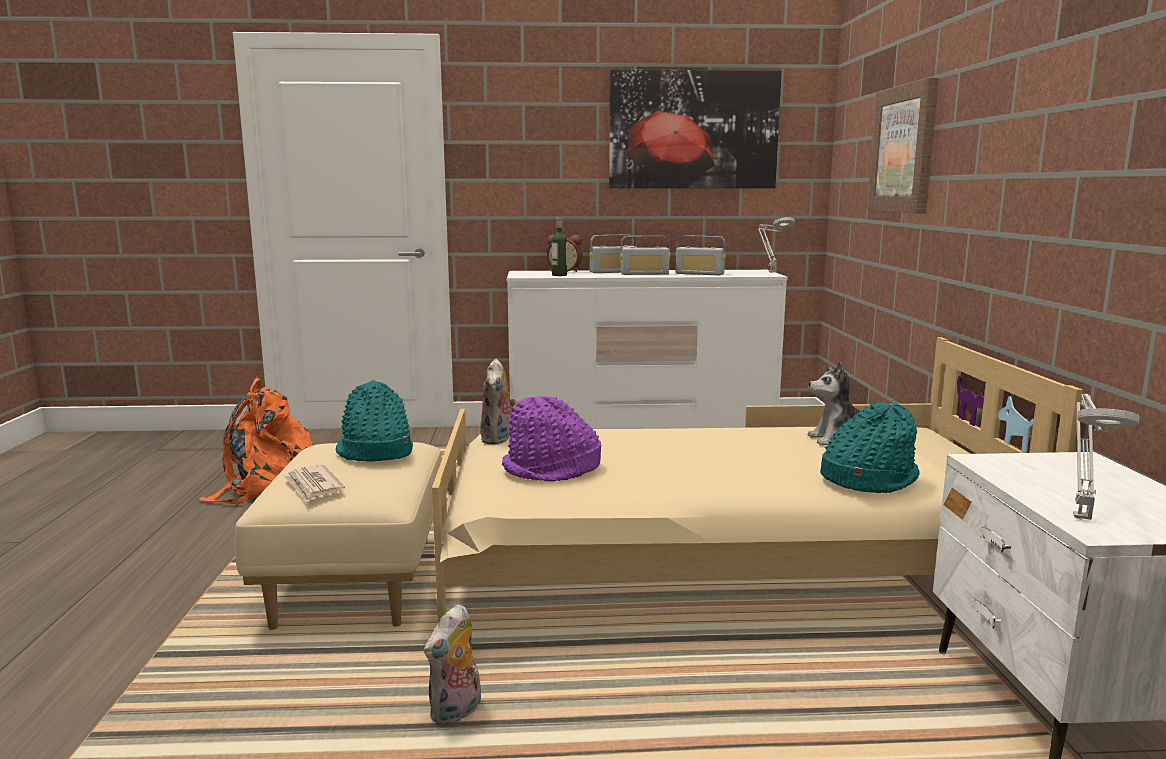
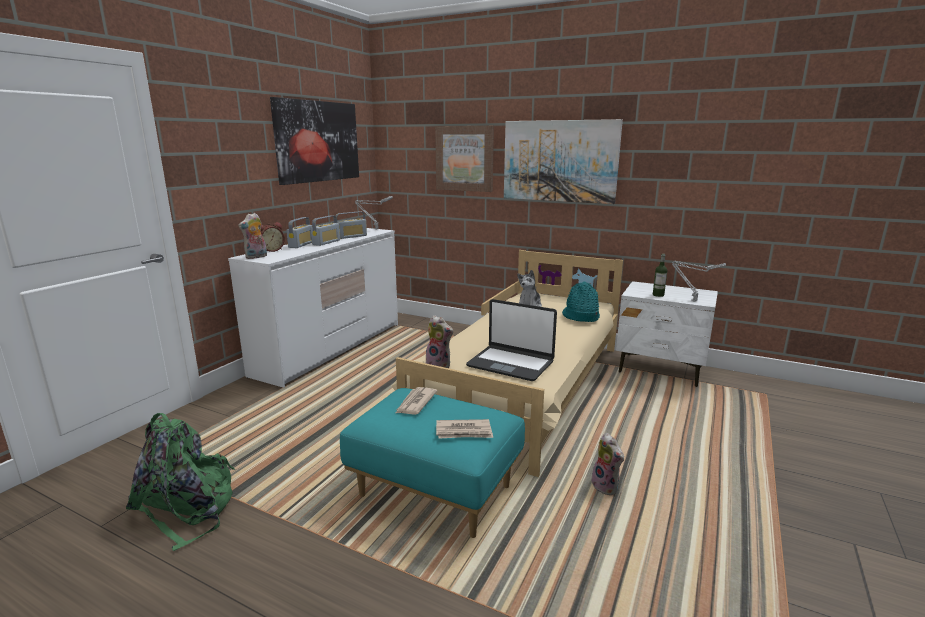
camera: 60 degrees left, 5 degrees up
orange backpack [198,378,313,504] -> green backpack [126,413,236,551]
beige ottoman [235,442,442,630] -> turquoise ottoman [340,388,525,538]
turquoise hat [336,380,413,462] -> newspaper [396,387,437,415]
purple hat [502,396,601,482] -> laptop [466,299,557,381]
bottle [552,217,567,276] -> bottle moved to [653,254,667,297]
none -> plush toy [238,213,267,259]
none -> picture [504,119,623,204]

